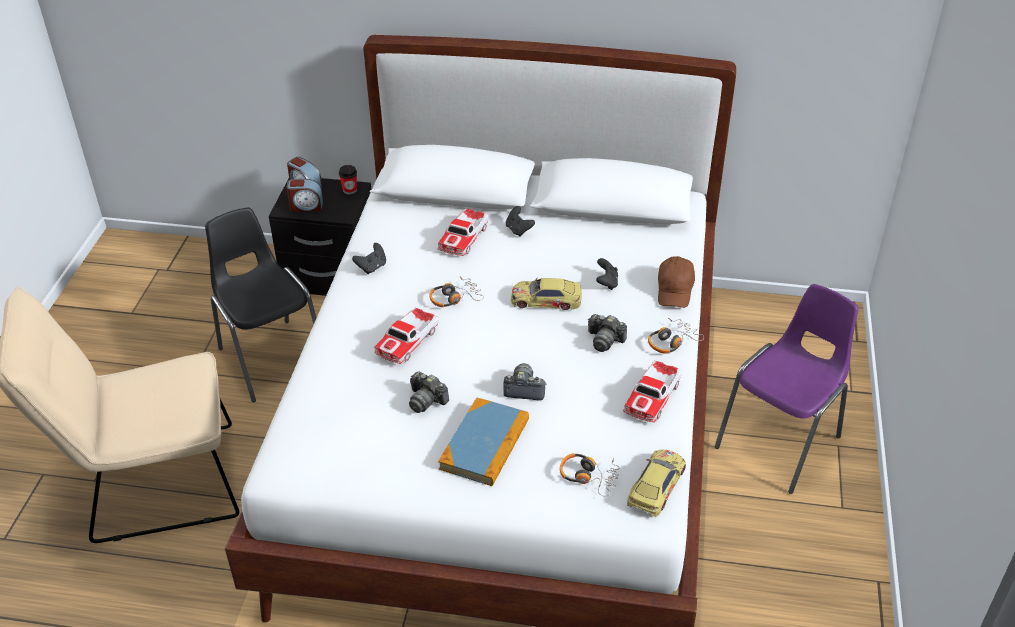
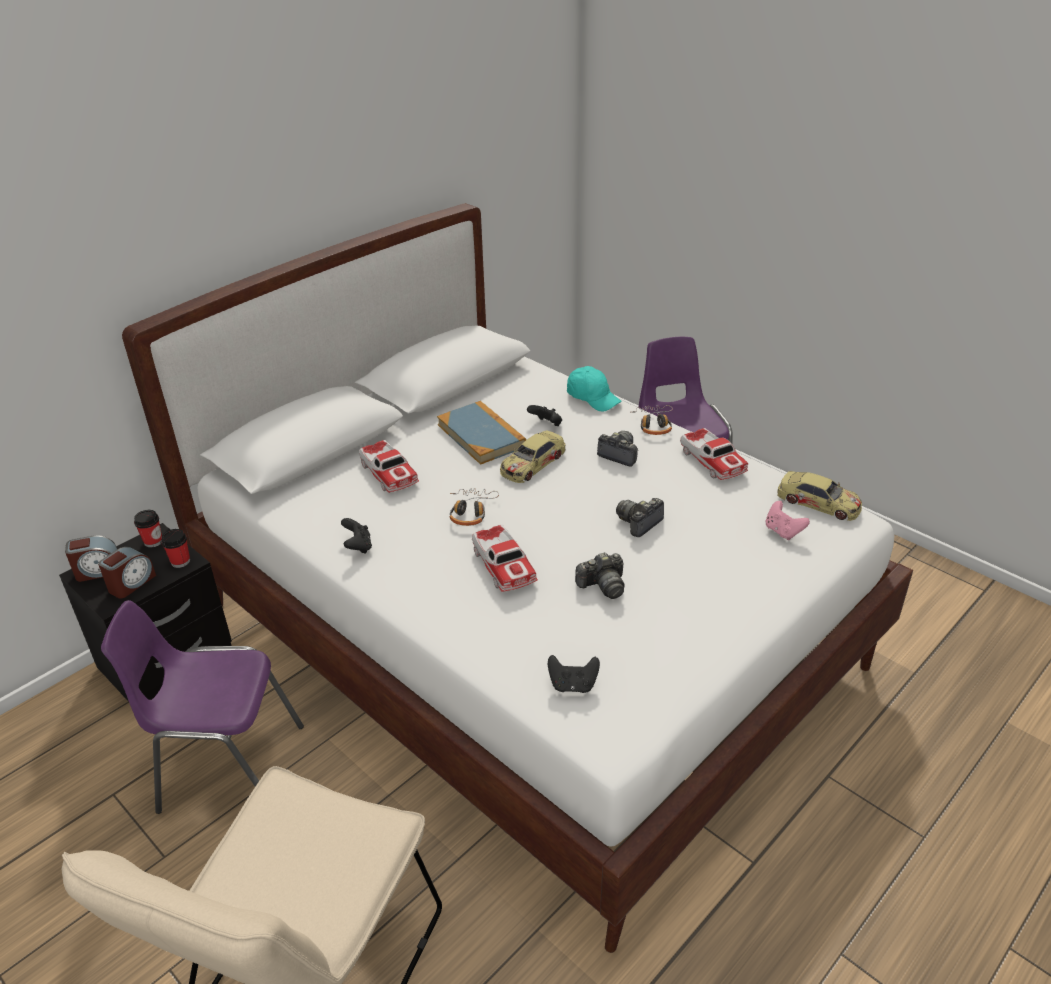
camera: 55 degrees left, 5 degrees down
black chair [205,207,316,402] -> purple chair [101,600,304,814]
book [438,398,529,486] -> book moved to [437,401,526,465]
black game controller [506,206,535,237] -> black game controller moved to [548,655,600,693]
headphones [560,453,619,496] -> pink game controller [766,501,810,540]
camera [588,314,627,352] -> camera turned 120 degrees counterclockwise [597,431,638,467]
toy car [627,450,686,517] -> toy car turned 150 degrees clockwise [777,471,862,521]
brown cap [658,256,695,308] -> turquoise cap [567,366,621,412]
none -> cup [161,529,190,568]

